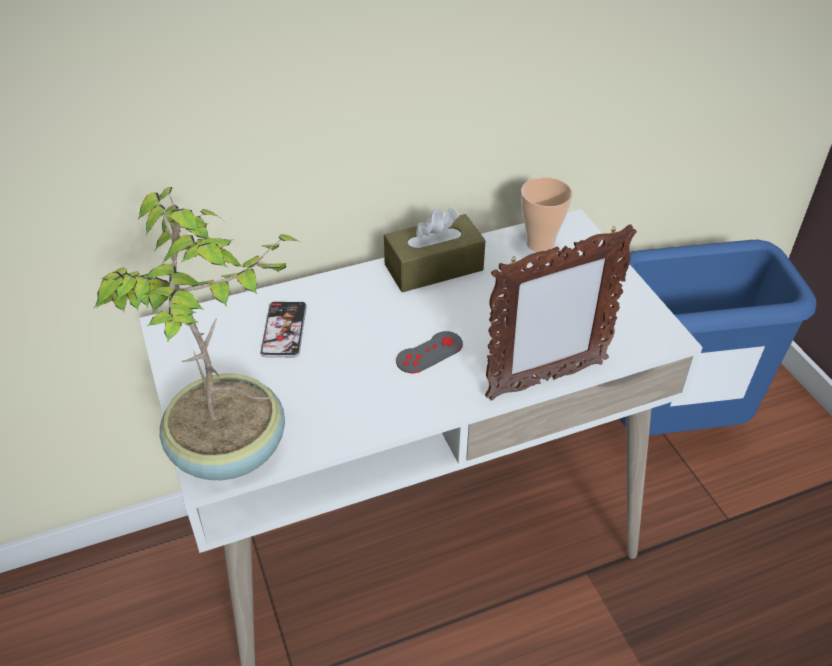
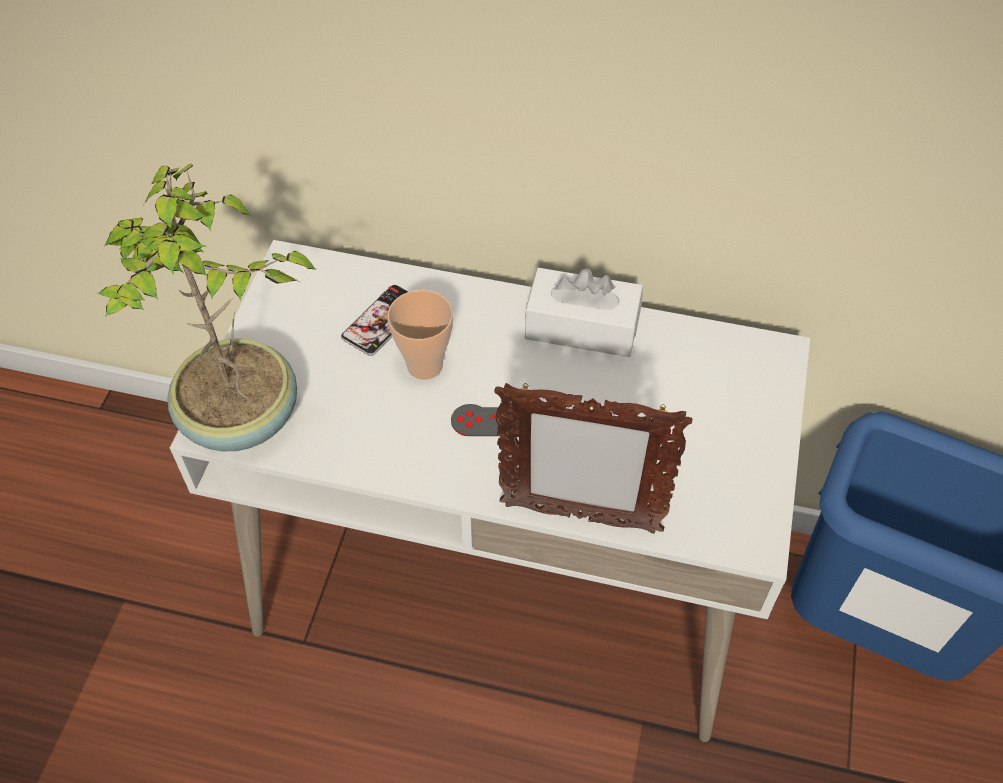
camera: 35 degrees right, 10 degrees up
brown tissue box [384,207,486,292] -> white tissue box [525,268,643,357]
cup [521,177,573,252] -> cup moved to [387,290,453,380]

